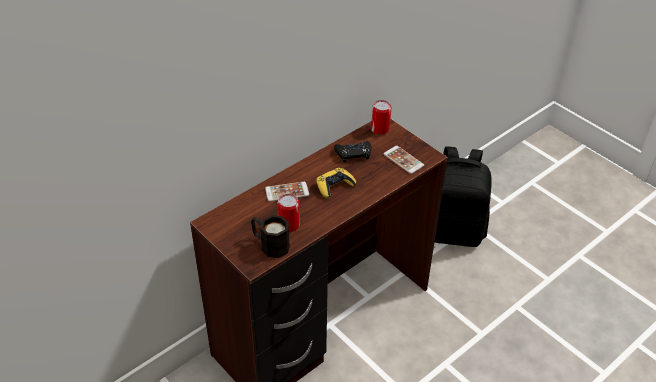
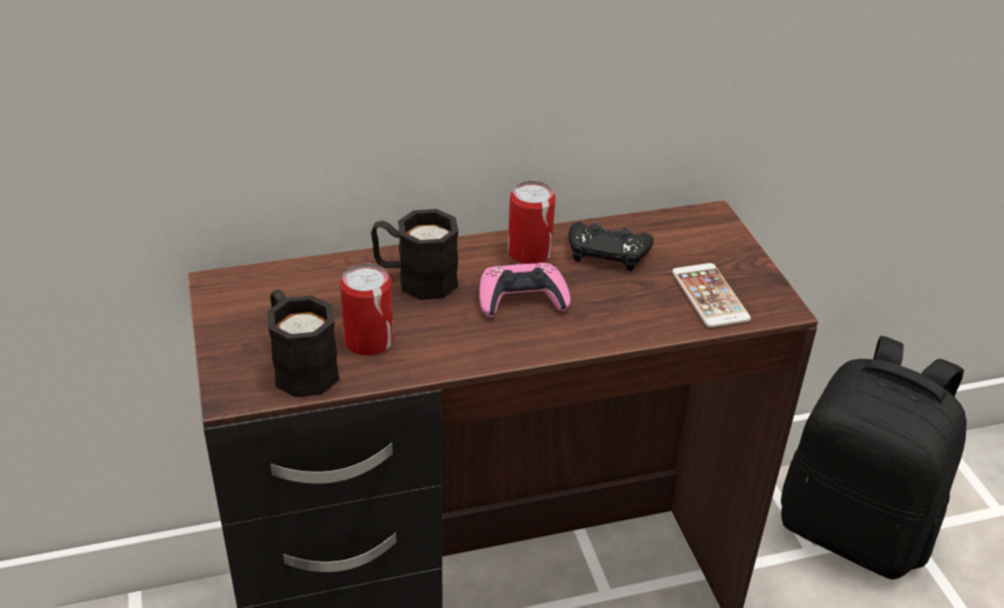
camera: 25 degrees right, 5 degrees down
phone [265,182,309,202] -> black mug [371,209,459,300]
yellow game controller [316,168,356,199] -> pink game controller [479,263,571,317]
can [371,100,391,135] -> can moved to [508,181,556,264]

